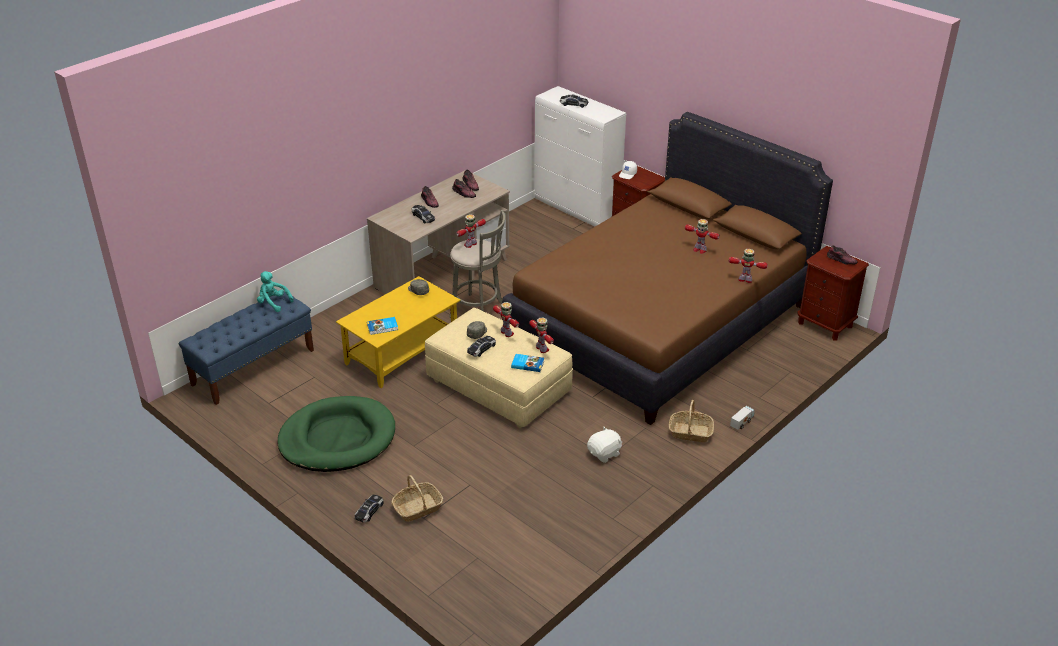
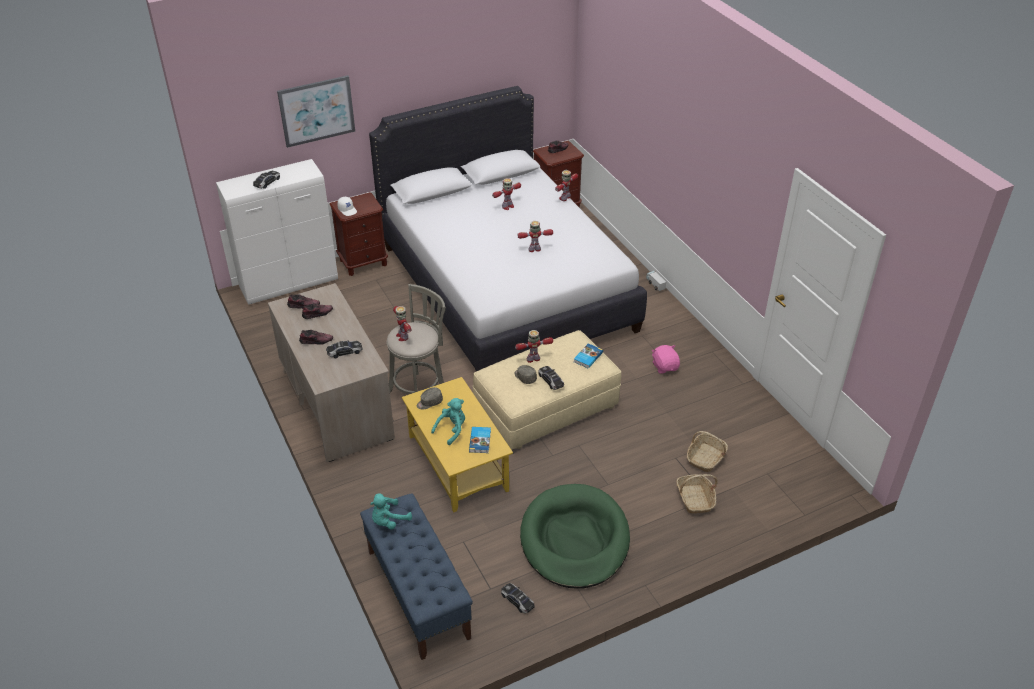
camera: 70 degrees left, 5 degrees up
toy car [355,495,384,522] -> toy car moved to [501,583,535,613]
brown bed [502,112,833,425] -> white bed [369,86,647,372]
toy robot [529,317,554,353] -> toy robot moved to [517,221,553,252]
white plush toy [587,427,622,463] -> pink plush toy [652,345,680,373]
basket [669,400,714,443] -> basket moved to [687,431,728,472]
none -> picture [277,75,355,148]
none -> turquoise plush toy [431,398,465,445]

